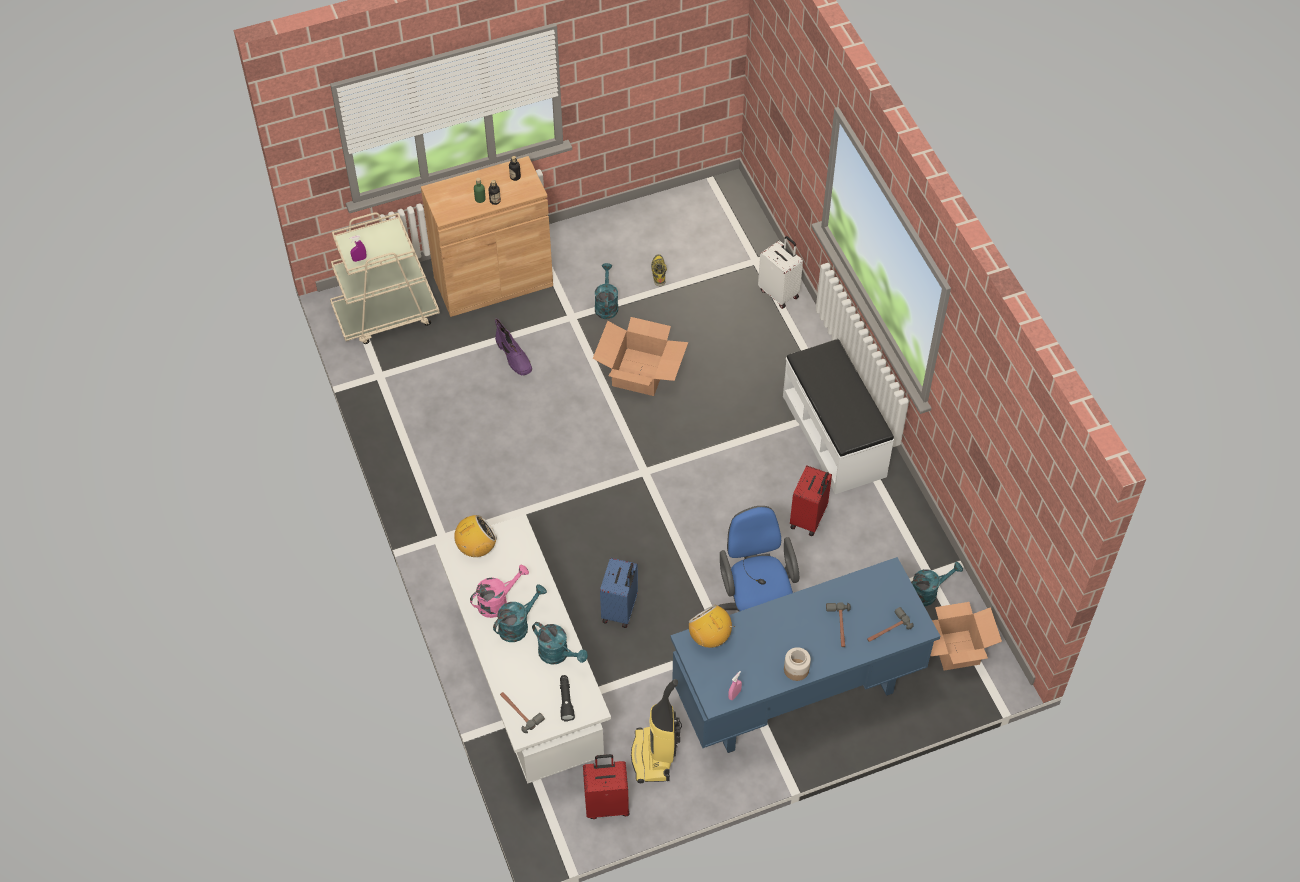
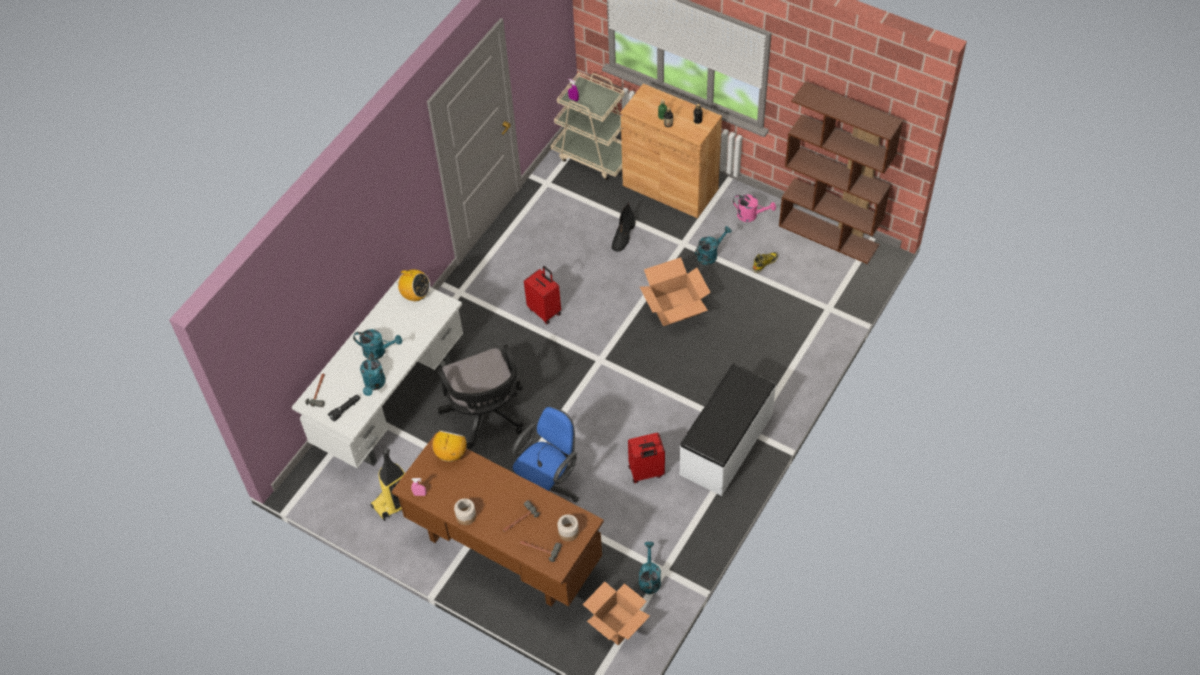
camera: 55 degrees right, 0 degrees up
pink watering can [470,565,529,618] -> pink watering can moved to [733,195,776,222]
purple boot [495,319,532,376] -> black boot [611,203,636,252]
red suitcase [583,754,629,819] -> red suitcase moved to [524,266,561,324]
blue suitcase [600,558,638,628] -> black office chair [438,344,523,449]
blue desk [670,557,940,753] -> brown desk [391,433,604,607]
white suitcase [758,236,803,309] -> none
turquoise watering can [911,562,963,606] -> turquoise watering can turned 120 degrees counterclockwise [639,542,661,594]
none -> jar [558,514,579,541]
none -> brown bookcase [779,82,903,264]

